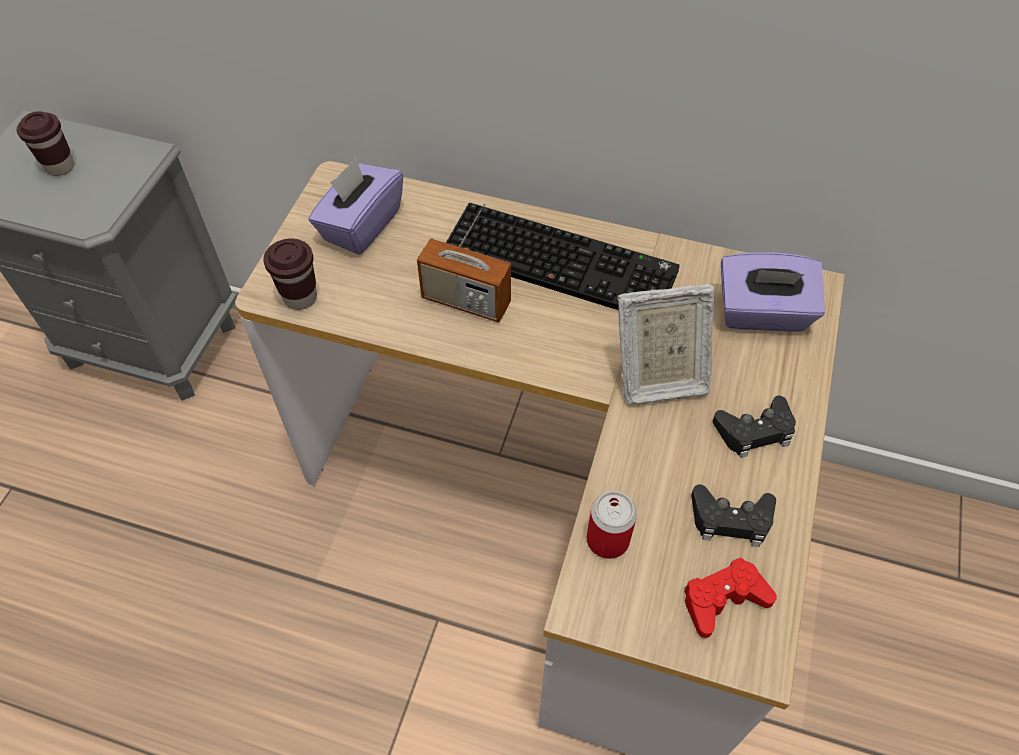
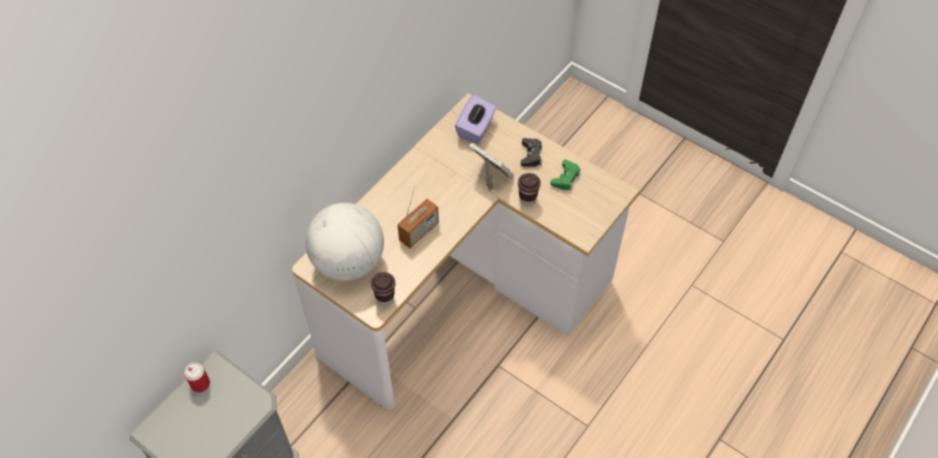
camera: 70 degrees left, 0 degrees up
brown cup [17,111,74,176] -> brown cup moved to [518,173,541,206]
purple tissue box [308,158,403,255] -> globe [305,203,384,281]
keyboard [446,203,680,310] -> none
can [587,491,637,559] -> can moved to [184,362,210,392]
picture frame [618,284,714,404] -> picture frame turned 60 degrees counterclockwise [469,143,514,191]
red game controller [684,558,777,638] -> none
black game controller [691,484,776,547] -> green game controller [551,160,580,191]

